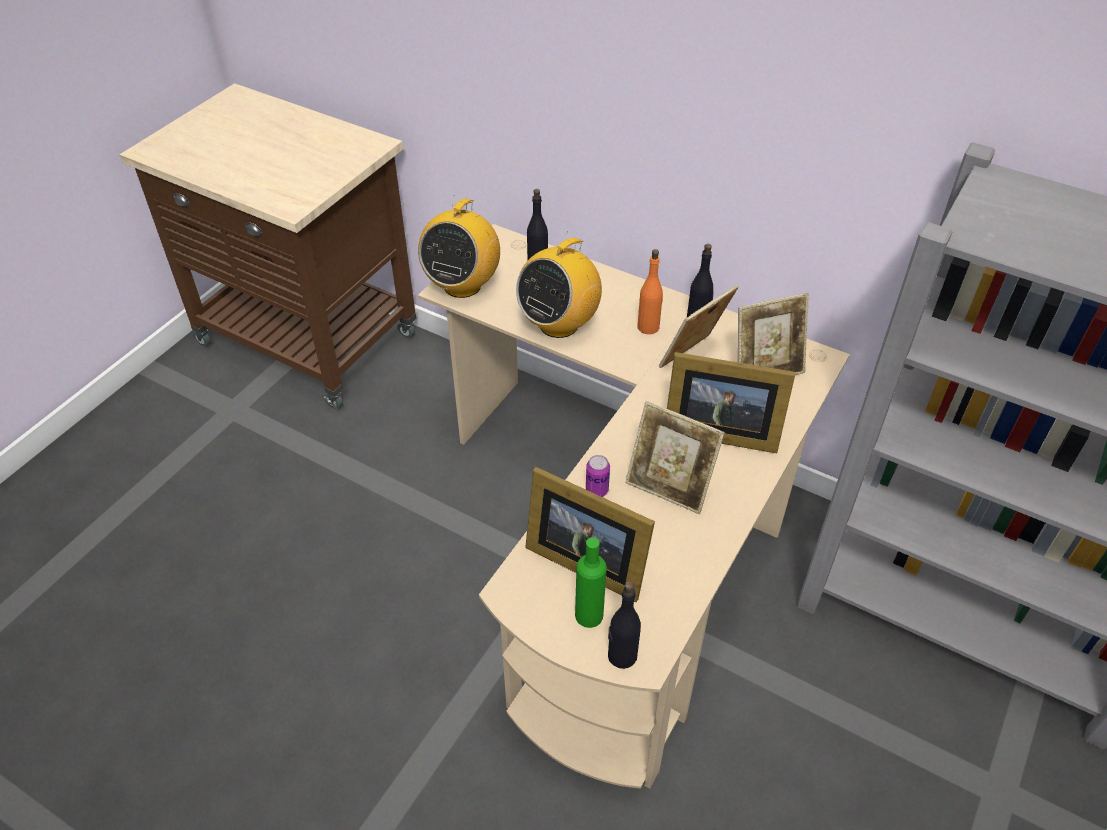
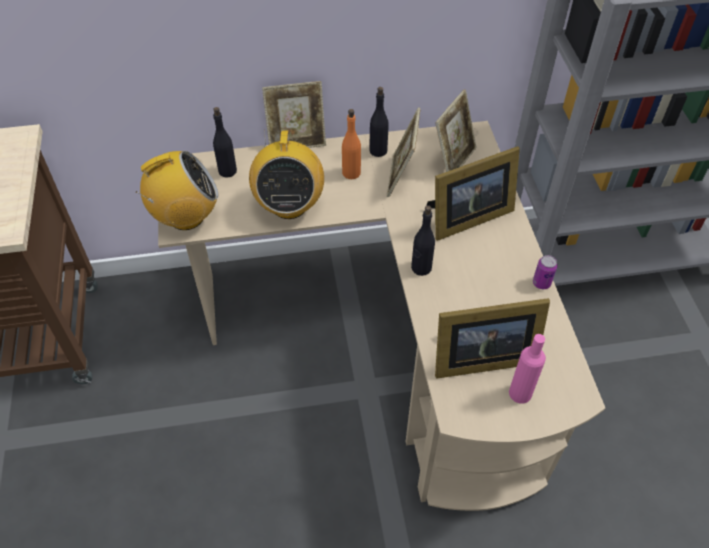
camera: 40 degrees left, 5 degrees up
radio [418,195,500,298] -> radio turned 90 degrees counterclockwise [136,151,218,230]
green bottle [575,537,607,628] -> pink bottle [509,334,546,404]
can [586,455,610,497] -> can moved to [533,255,558,289]
black bottle [608,582,641,669] -> black bottle moved to [411,205,435,276]
picture frame [625,401,725,514] -> picture frame moved to [262,81,326,148]

